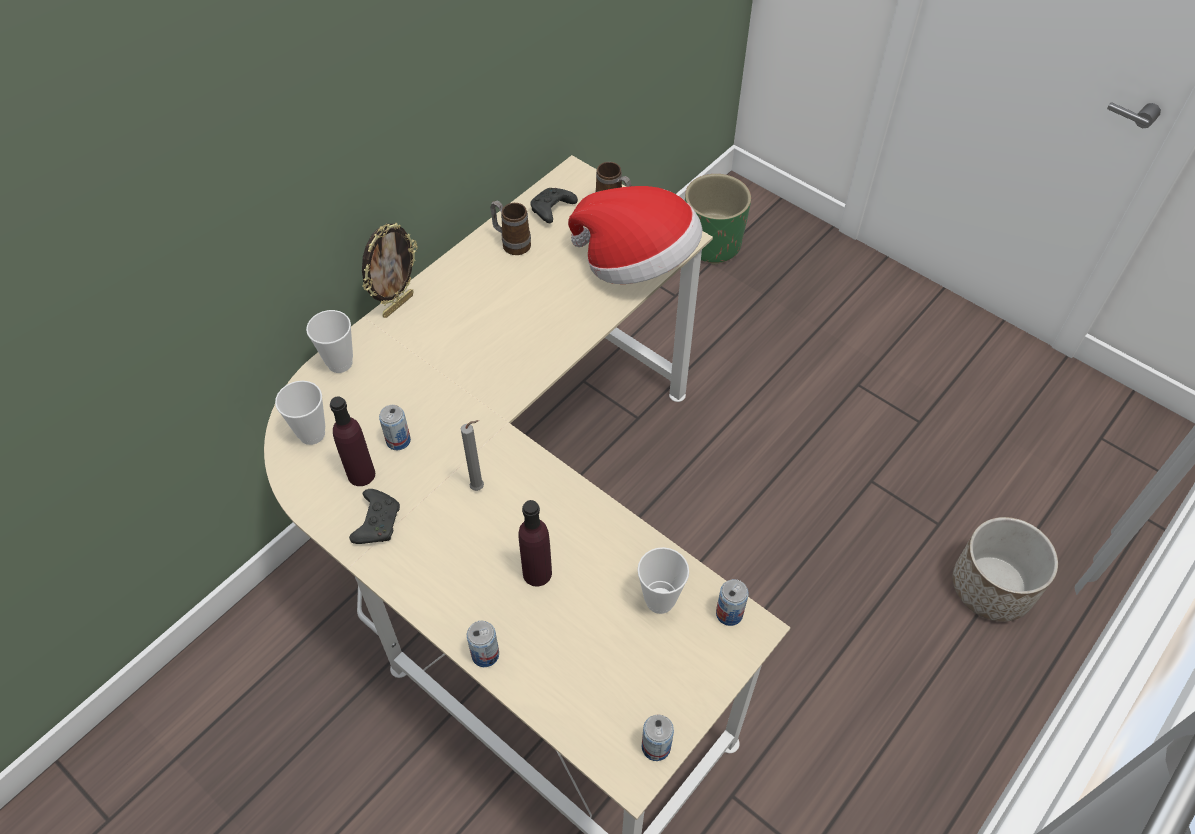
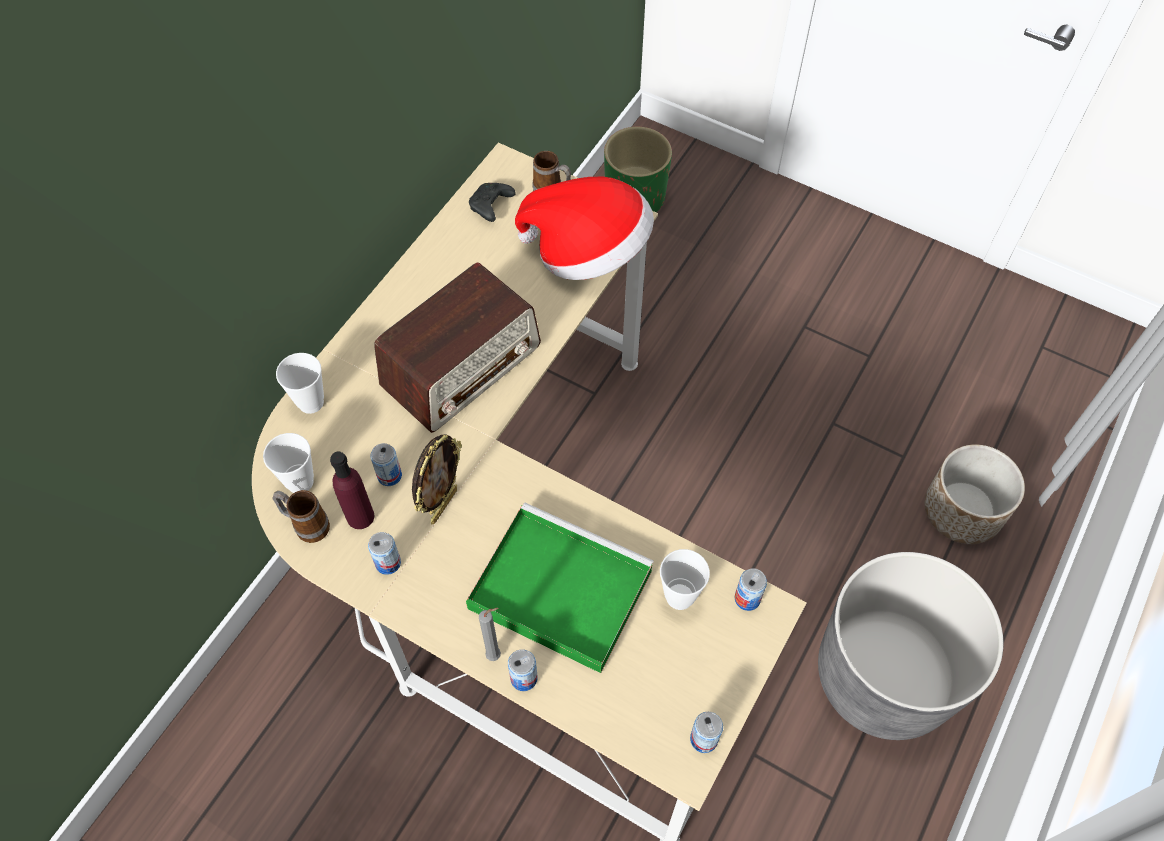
camera: 10 degrees left, 5 degrees up
black game controller [349,489,400,544] -> can [368,532,401,575]
picture frame [362,223,418,318] -> picture frame moved to [412,434,462,525]
grey candle [461,420,484,491] -> grey candle moved to [479,608,501,661]
mug [490,200,531,255] -> mug moved to [272,490,330,543]
purple bottle [518,500,552,587] -> green tray [466,503,654,673]
none -> radio [374,262,541,433]
none -> grey planter [818,552,1004,740]

